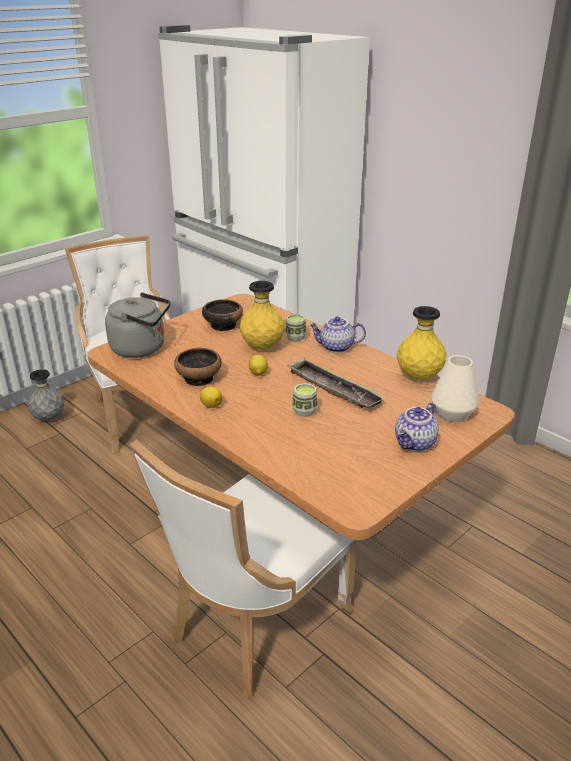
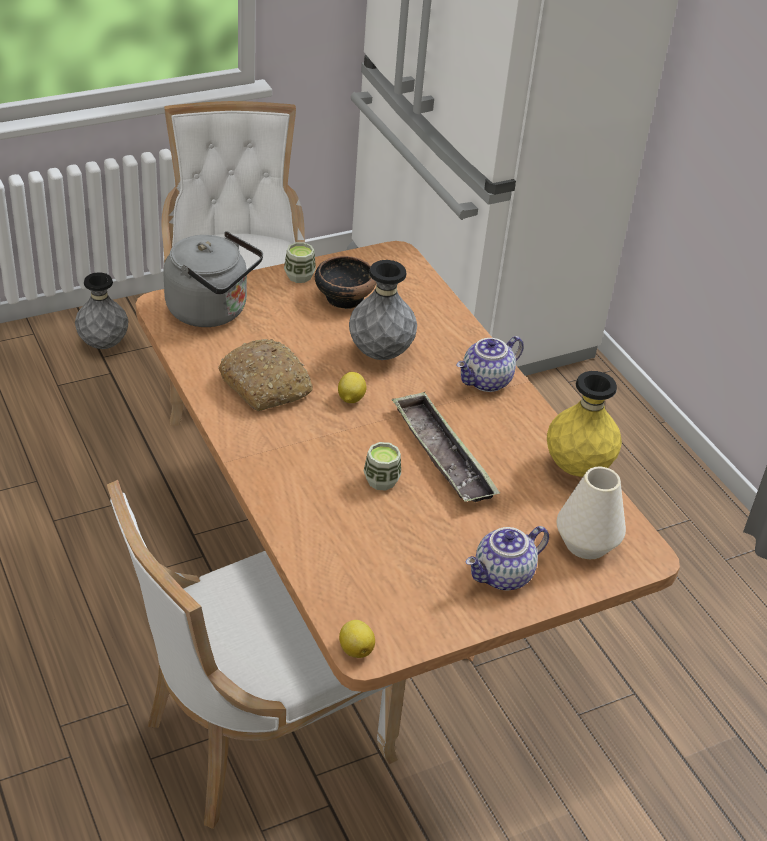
camera: 15 degrees right, 10 degrees up
bowl [174,348,222,386] -> bread [218,339,313,411]
lemon [200,387,222,408] -> lemon moved to [339,620,375,658]
yellow vase [240,281,285,350] -> grey vase [349,260,417,360]
cup [285,314,307,341] -> cup moved to [284,242,316,283]
teapot [308,316,366,353] -> teapot turned 60 degrees counterclockwise [456,336,524,392]

